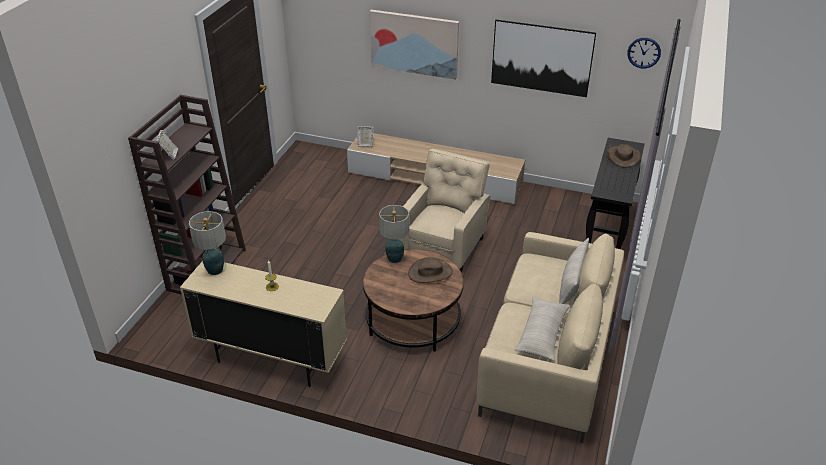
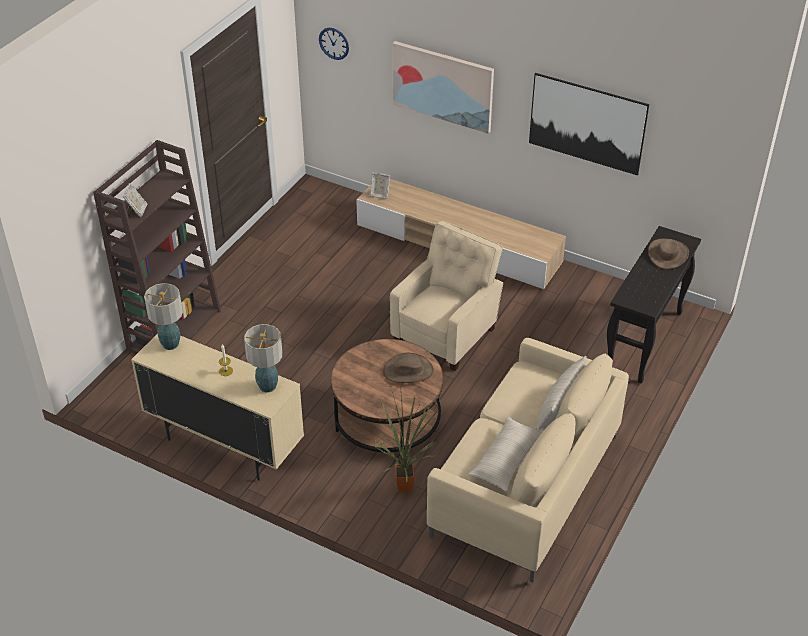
camera: 10 degrees right, 5 degrees up
table lamp [379,205,409,263] -> table lamp moved to [244,324,282,392]
wall clock [627,38,661,68] -> wall clock moved to [319,28,349,60]
none -> potted plant [371,383,437,493]

